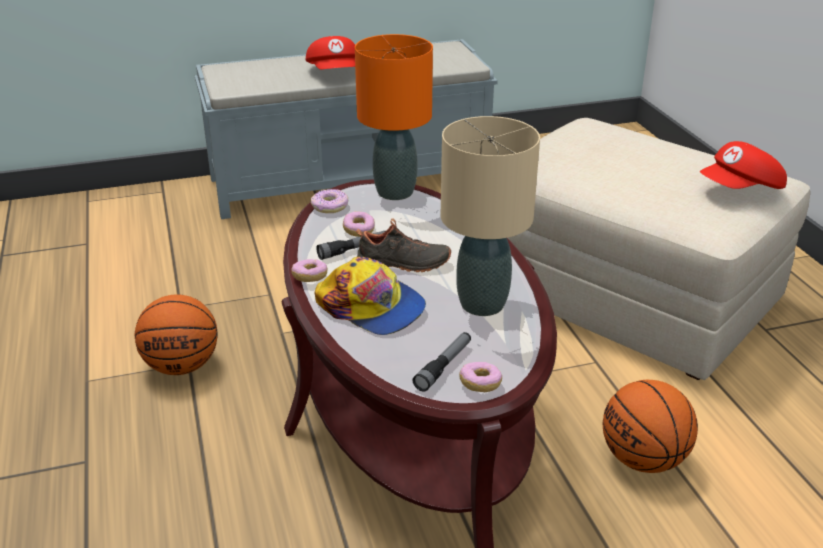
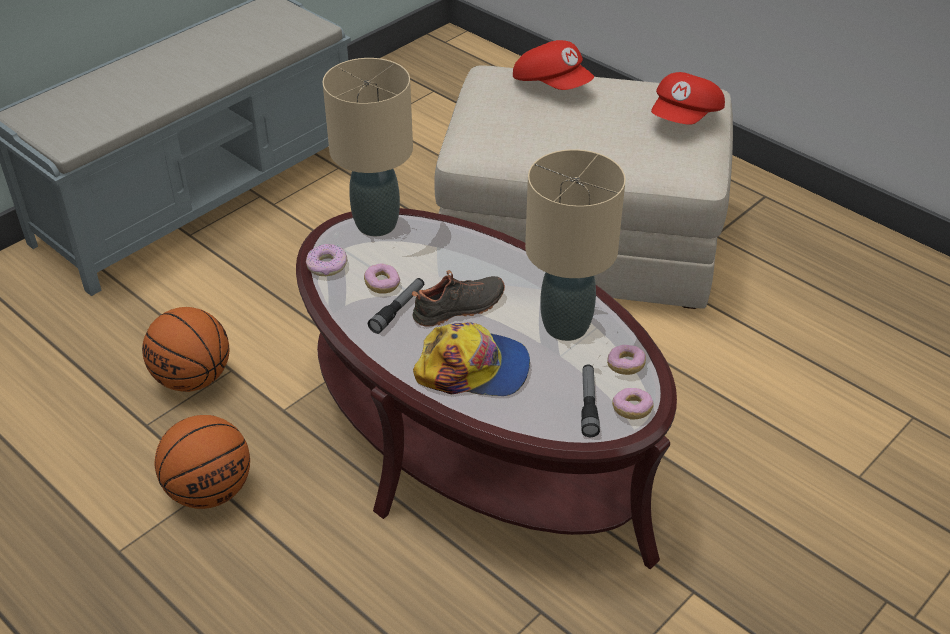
camera: 30 degrees left, 10 degrees up
donut [291,259,327,282] -> donut moved to [607,345,646,375]
red cap [306,36,355,70] -> red cap moved to [513,40,594,90]
orange table lamp [355,34,433,200] -> beige table lamp [323,58,413,236]
basketball [603,380,698,473] -> basketball moved to [142,307,229,392]

